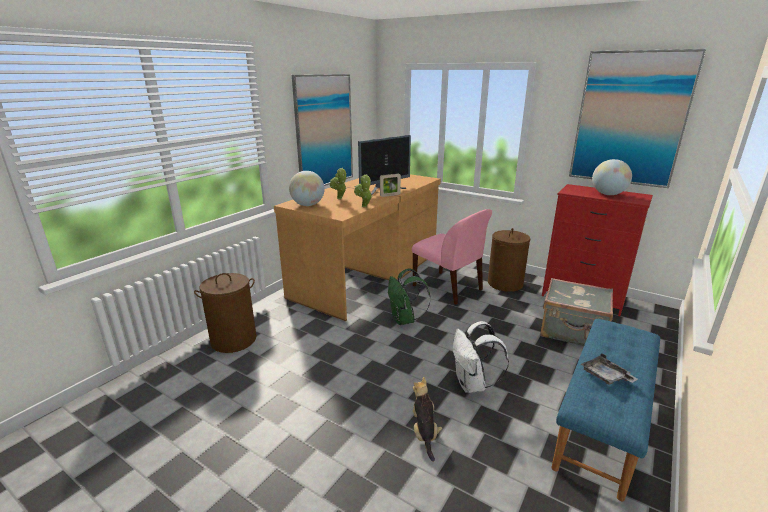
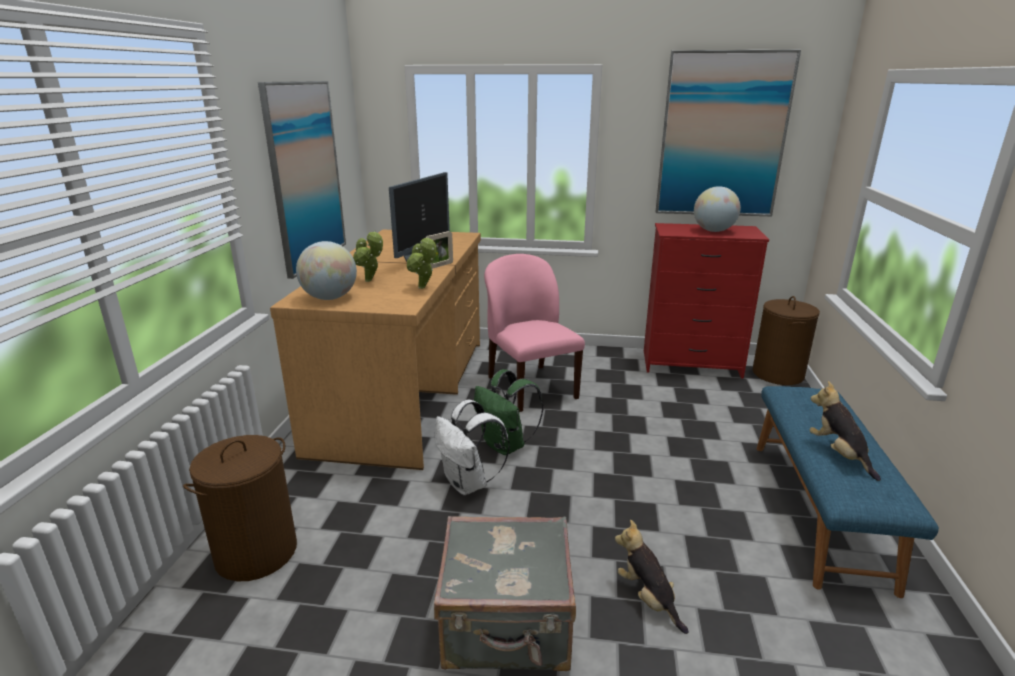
camera: 25 degrees left, 0 degrees up
pink chair [412,209,492,304] -> pink chair turned 135 degrees counterclockwise [484,254,585,412]
white backpack [453,321,509,393] -> white backpack moved to [435,399,510,495]
brown laundry basket [488,228,530,292] -> brown laundry basket moved to [752,296,820,385]
grey suitcase [540,278,613,346] -> grey suitcase moved to [434,516,576,671]
grey tray [581,353,638,385] -> plush toy [810,381,881,481]

